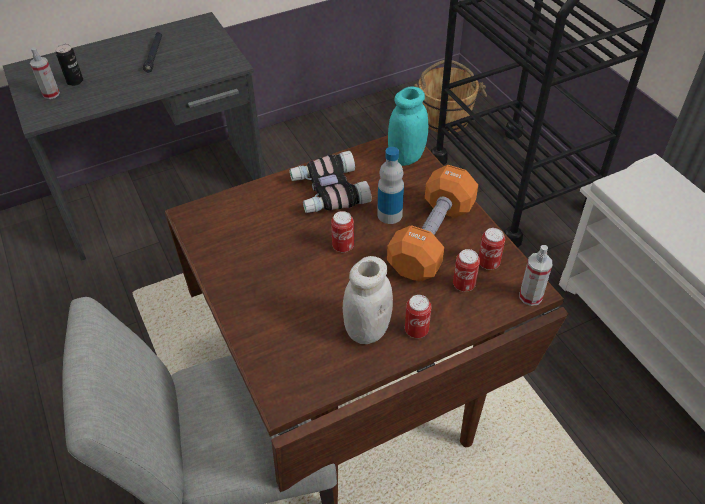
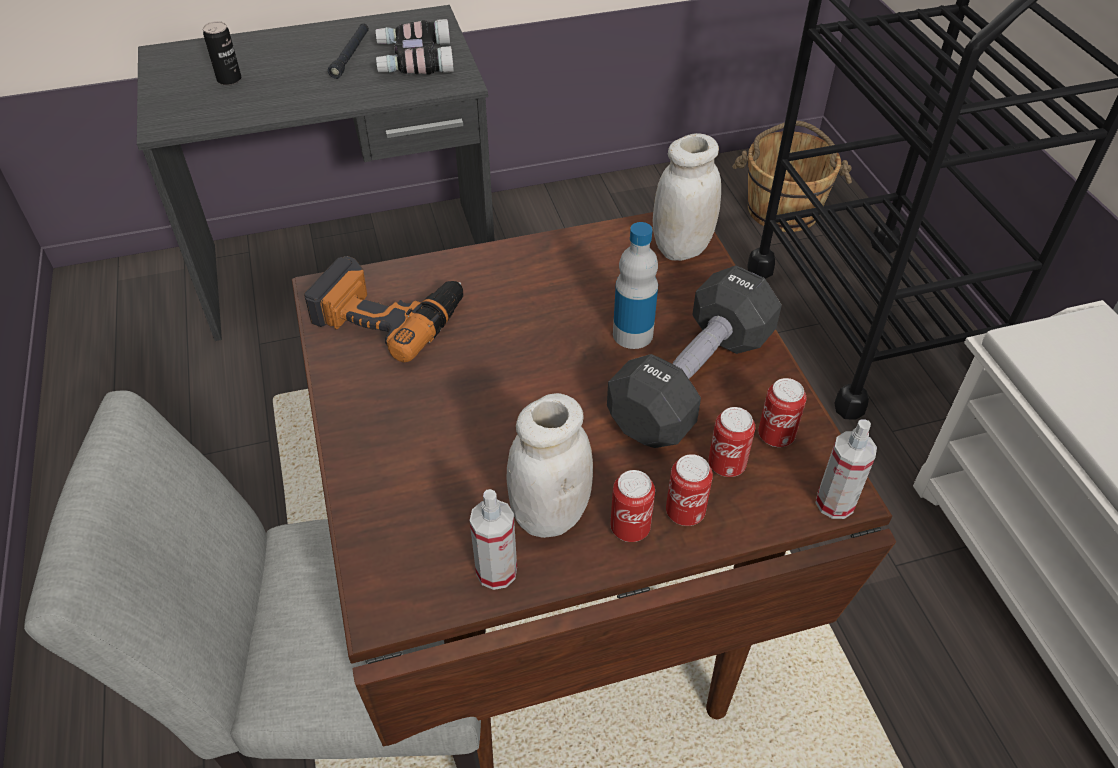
camera: 10 degrees right, 0 degrees up
spray bottle [30,47,60,99] -> spray bottle moved to [470,489,517,590]
binoculars [289,151,372,213] -> binoculars moved to [375,19,454,75]
can [331,211,354,252] -> can moved to [666,454,713,526]
orange dumbbell [387,165,478,281] -> black dumbbell [607,265,782,448]
turquoise jar [388,87,428,166] -> white jar [653,133,721,261]
none -> power drill [304,256,463,363]

